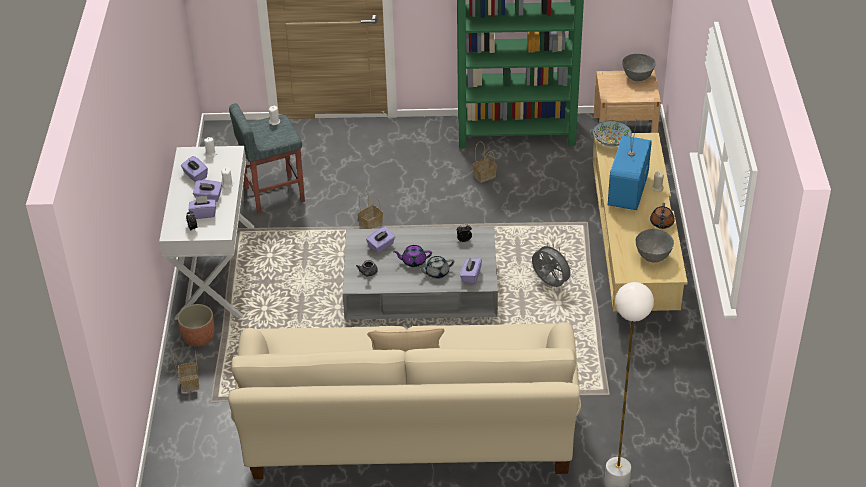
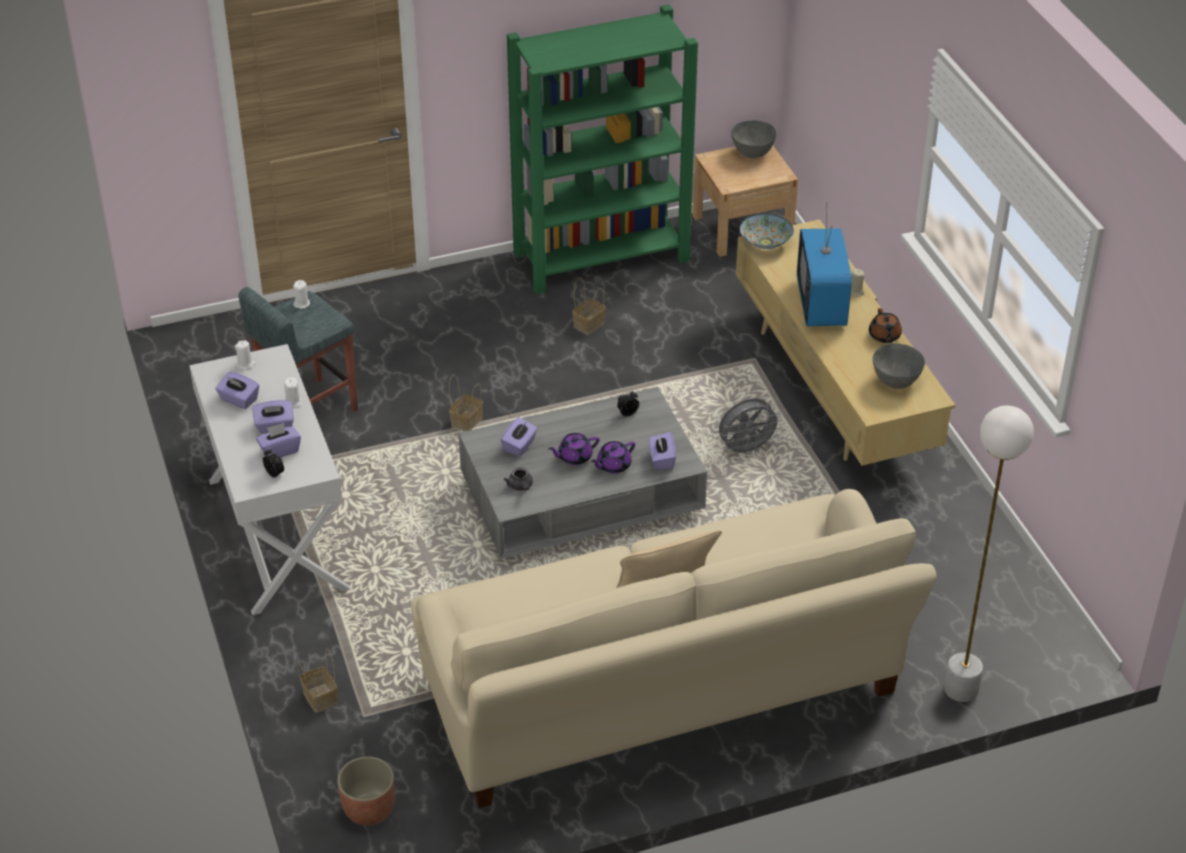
camera: 20 degrees left, 0 degrees up
planter [178,304,214,347] -> planter moved to [337,756,395,826]
grey teapot [417,256,454,279] -> purple teapot [591,441,635,473]
grey fan [532,243,574,287] -> grey fan turned 135 degrees clockwise [719,399,782,457]

